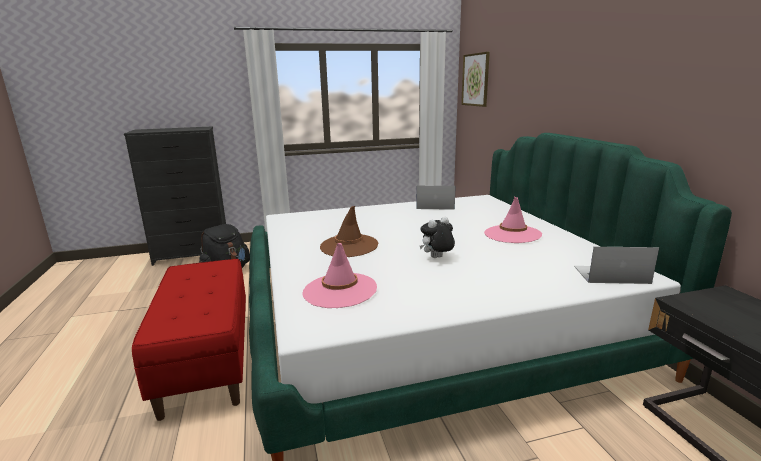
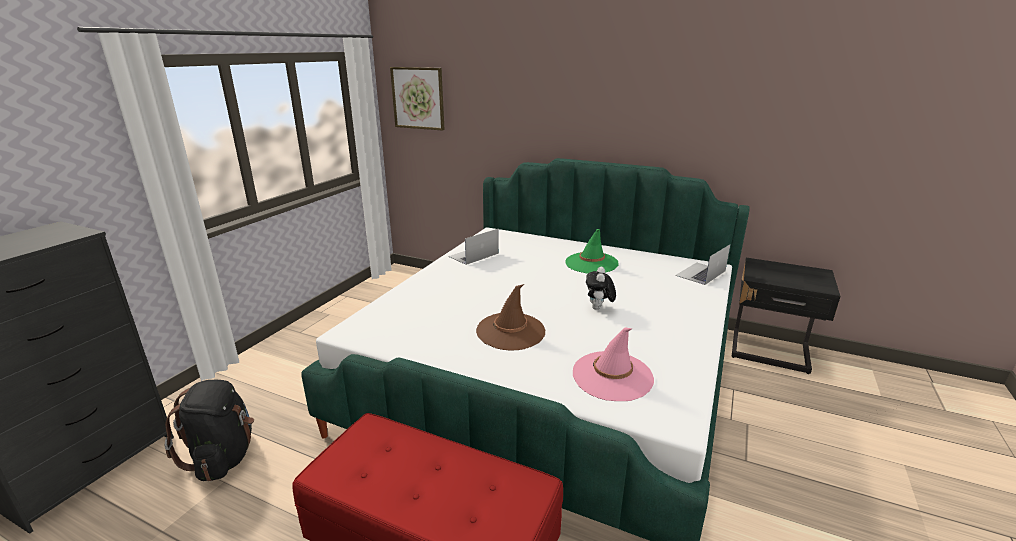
camera: 50 degrees left, 5 degrees up
pink hat [484,197,542,243] -> green hat [565,229,619,274]

